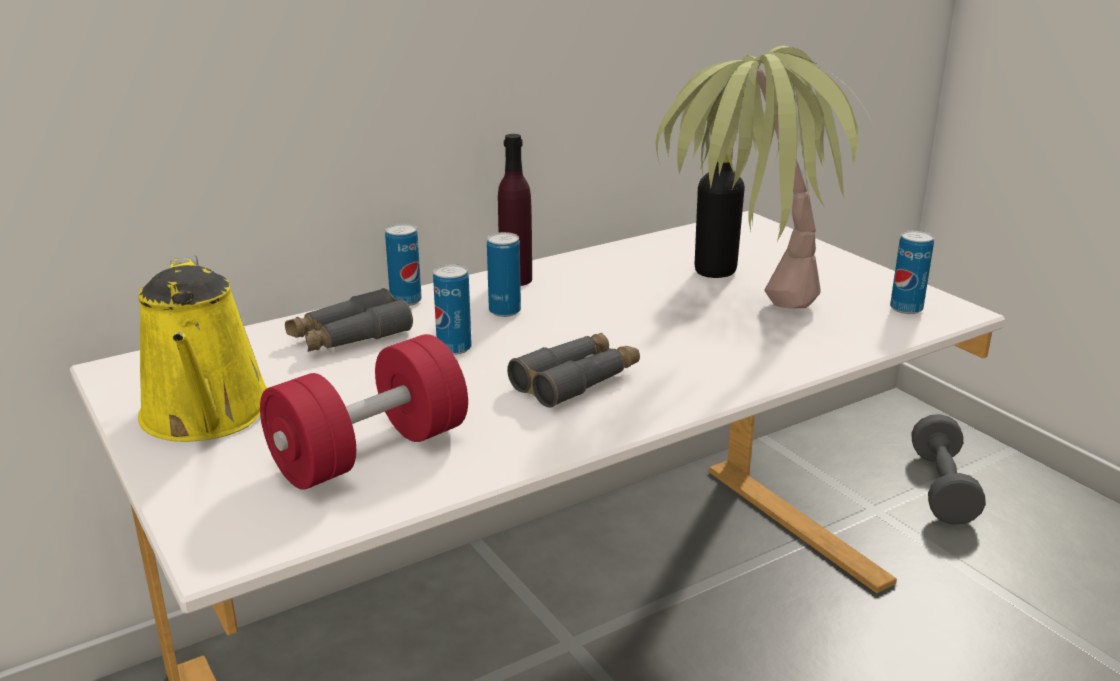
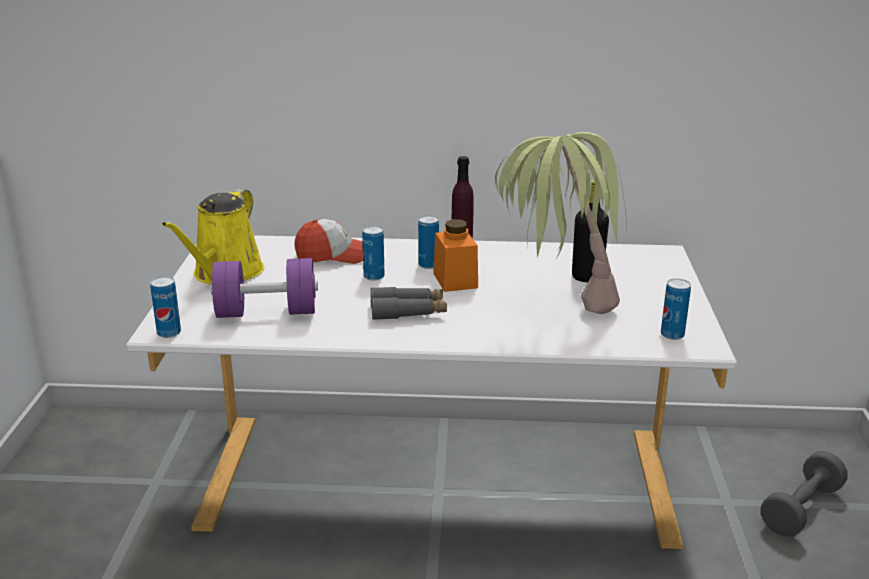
camera: 35 degrees right, 0 degrees up
red dumbbell [260,334,468,490] -> purple dumbbell [211,258,318,318]
grey binoculars [285,288,413,352] -> cap [295,219,363,264]
can [385,223,422,306] -> can moved to [150,276,181,338]
none -> orange jar [433,219,478,292]

